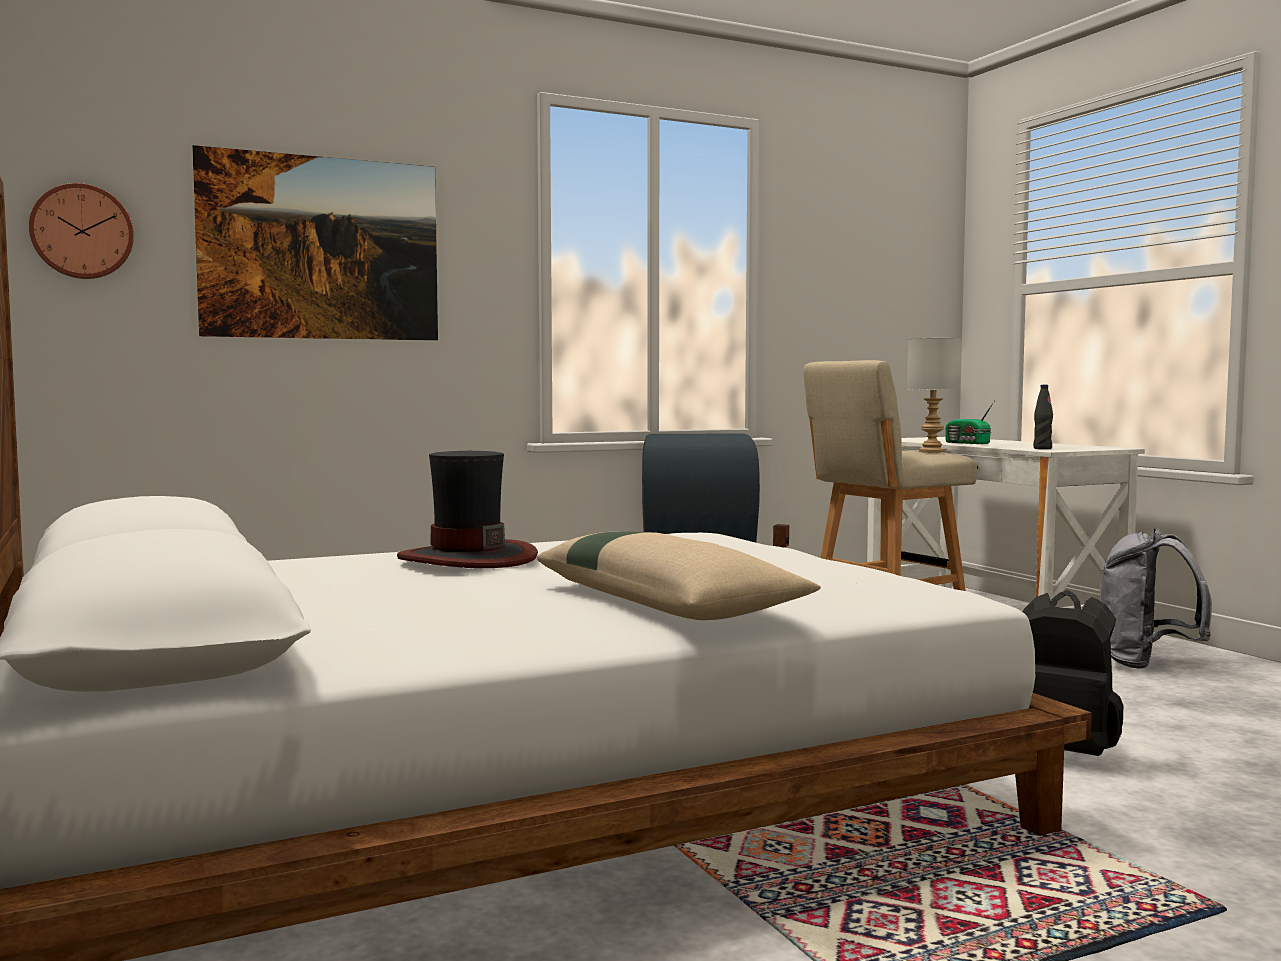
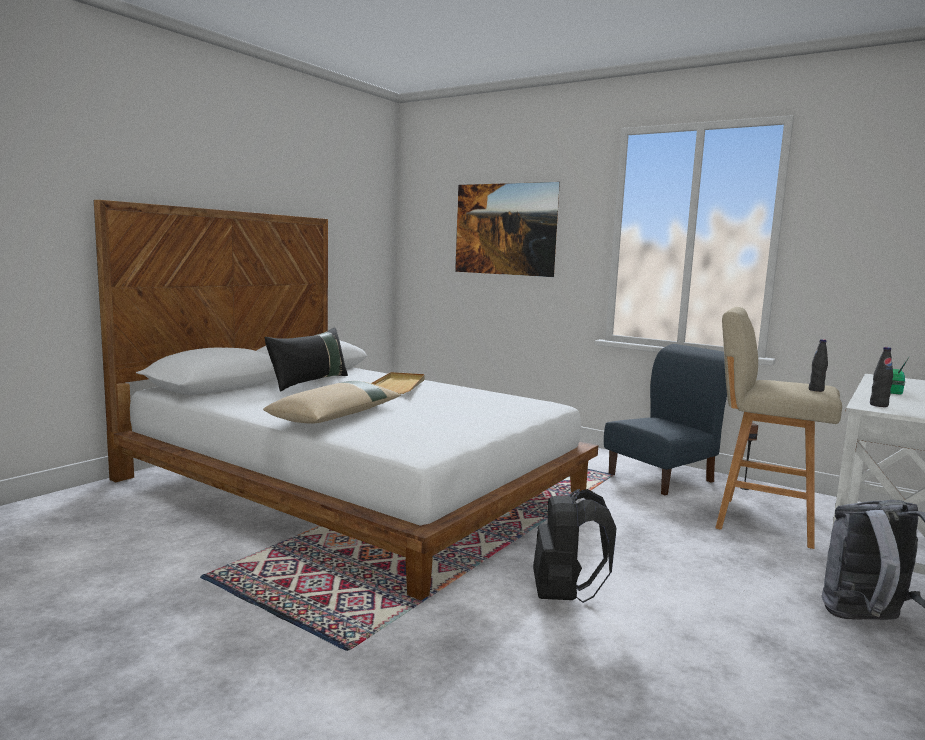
camera: 60 degrees right, 5 degrees up
wall clock [29,183,134,279] -> none
hat [397,451,538,568] -> beige tray [371,372,425,394]
grey table lamp [907,338,962,453] -> black bottle [809,339,828,392]
none -> black pillow [264,327,348,391]

